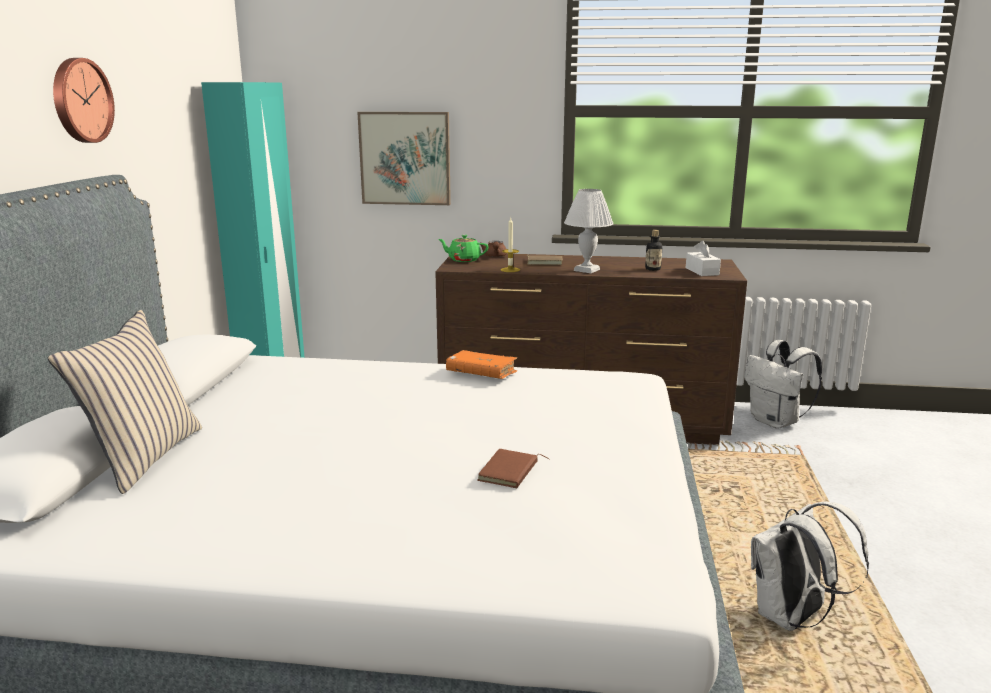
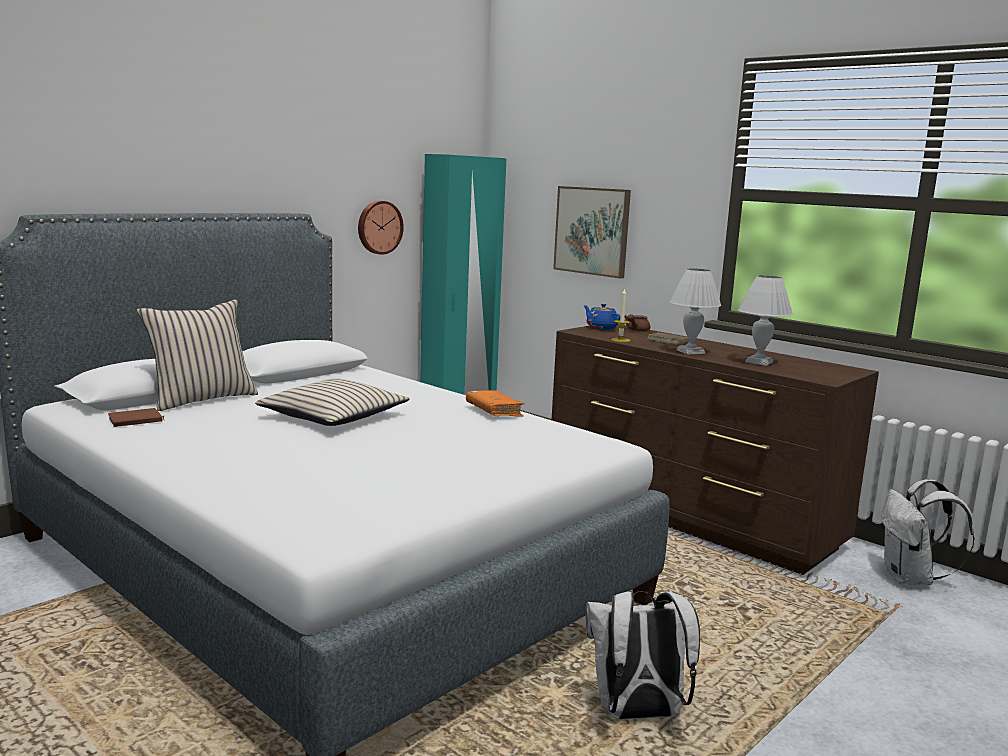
camera: 35 degrees right, 5 degrees down
wall clock [53,58,115,143] -> wall clock moved to [358,201,404,255]
green teapot [438,235,488,262] -> blue teapot [584,304,621,330]
brown book [478,449,550,488] -> brown book moved to [108,408,164,427]
bottle [645,230,662,271] -> white table lamp [738,275,793,366]
white tissue box [686,240,721,276] -> none
none -> beige pillow [255,379,410,426]

